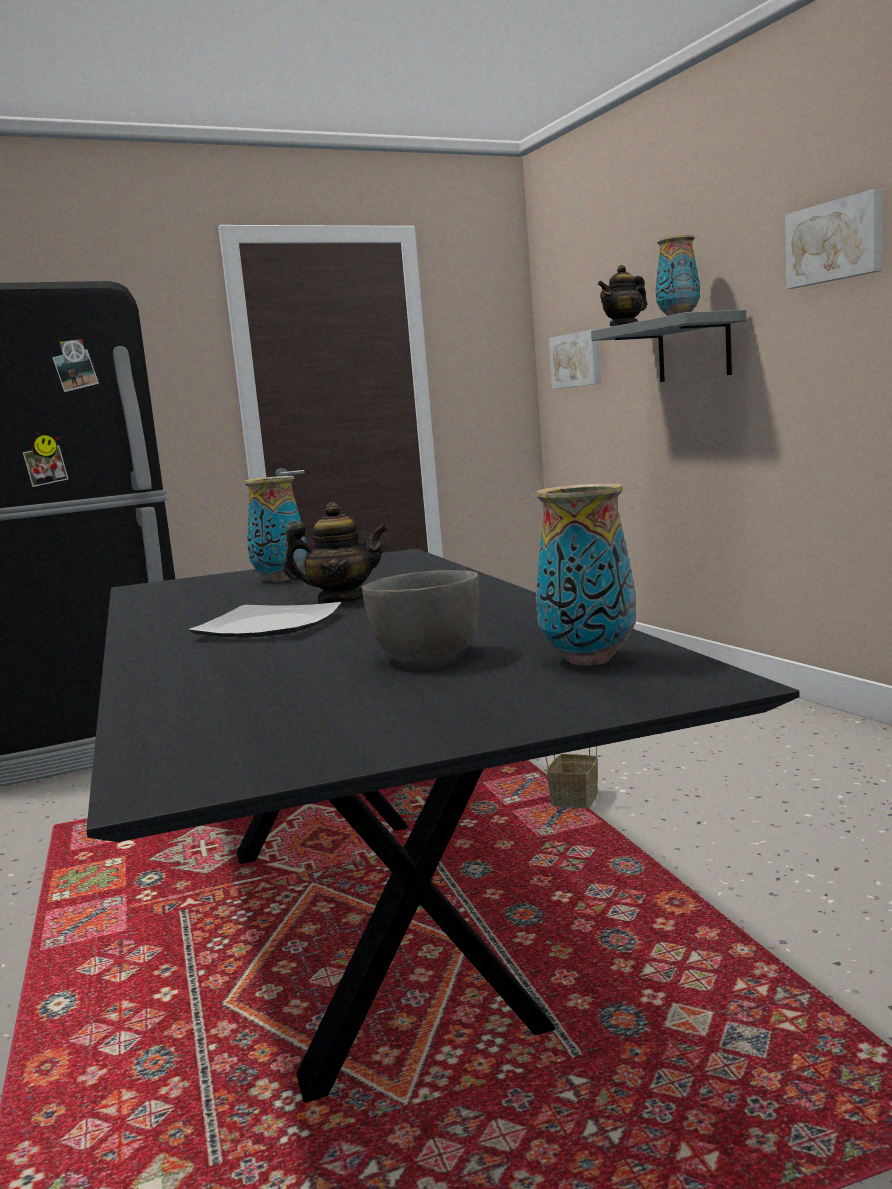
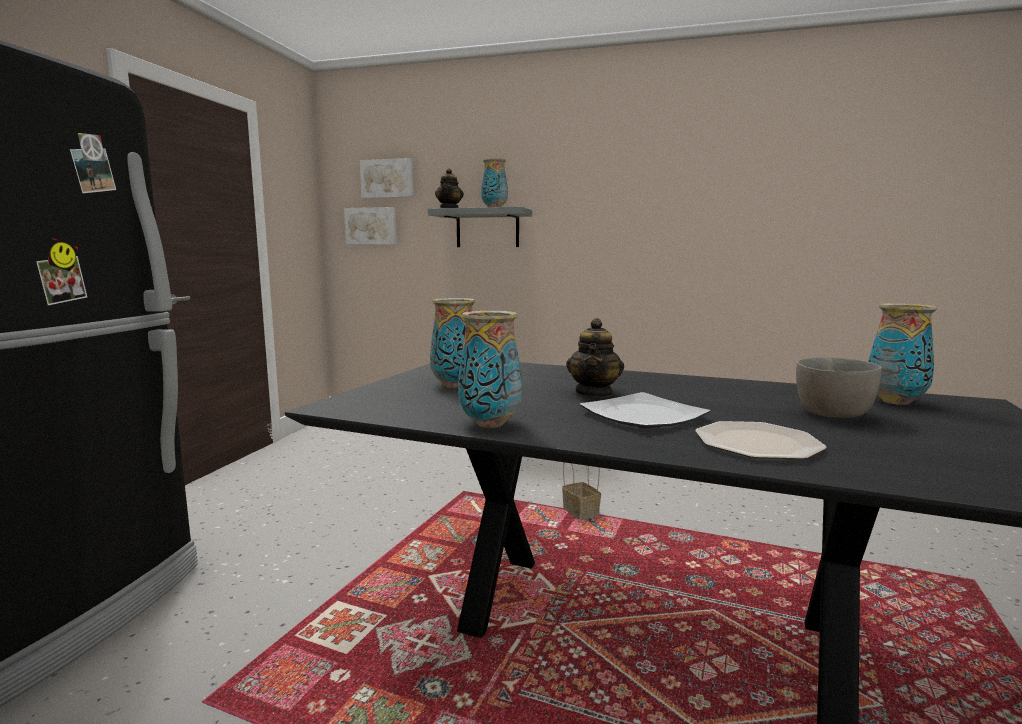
camera: 50 degrees left, 0 degrees up
teapot [283,502,388,603] -> teapot turned 150 degrees clockwise [566,318,624,397]
picture [785,189,882,289] -> picture moved to [360,158,414,198]
none -> vase [458,311,522,428]
none -> plate [695,421,827,460]

